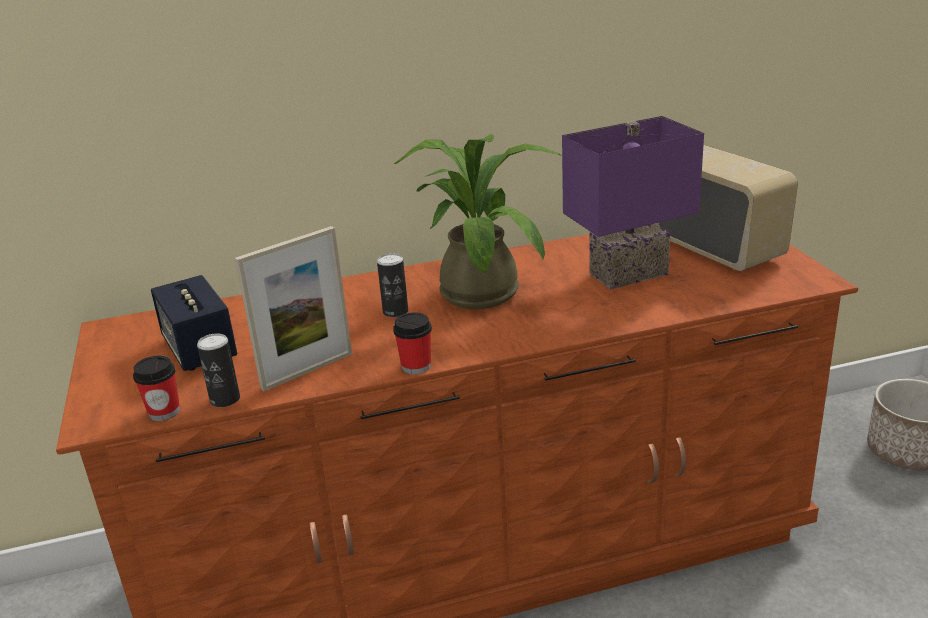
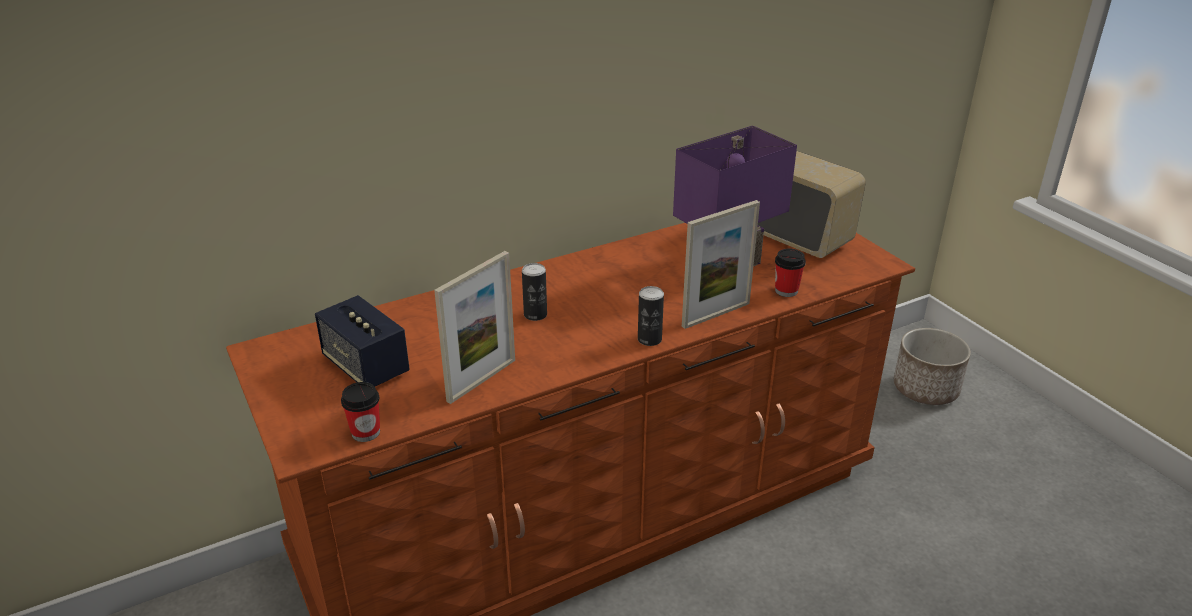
camera: 15 degrees left, 5 degrees up
can [197,333,240,407] -> can moved to [638,286,664,346]
cup [393,312,432,375] -> cup moved to [775,248,806,297]
potted plant [394,134,562,309] -> none
none -> picture frame [682,200,760,329]

